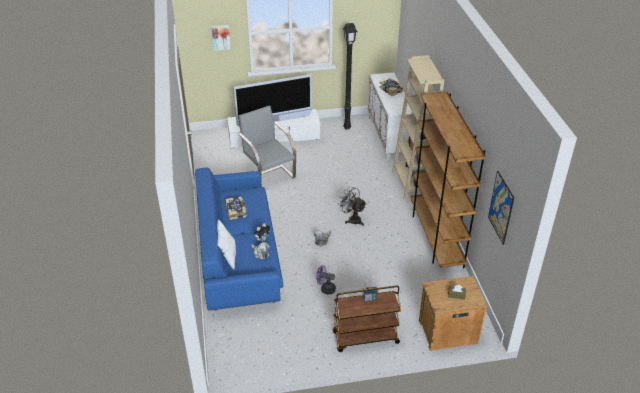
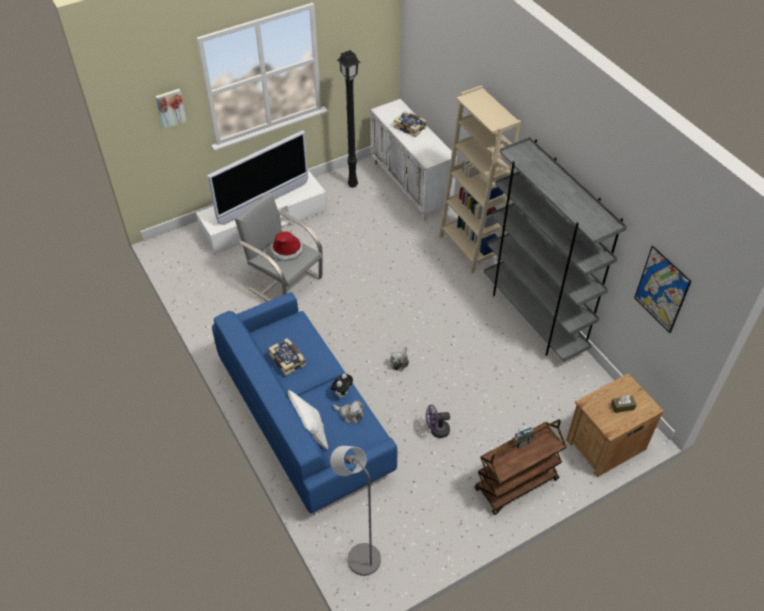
camera: 20 degrees left, 10 degrees up
grey fan [338,186,366,226] -> none
brown bookcase [410,92,486,268] -> grey bookcase [484,137,627,362]
none -> hat [270,231,304,261]
none -> grey floor lamp [330,446,381,576]

